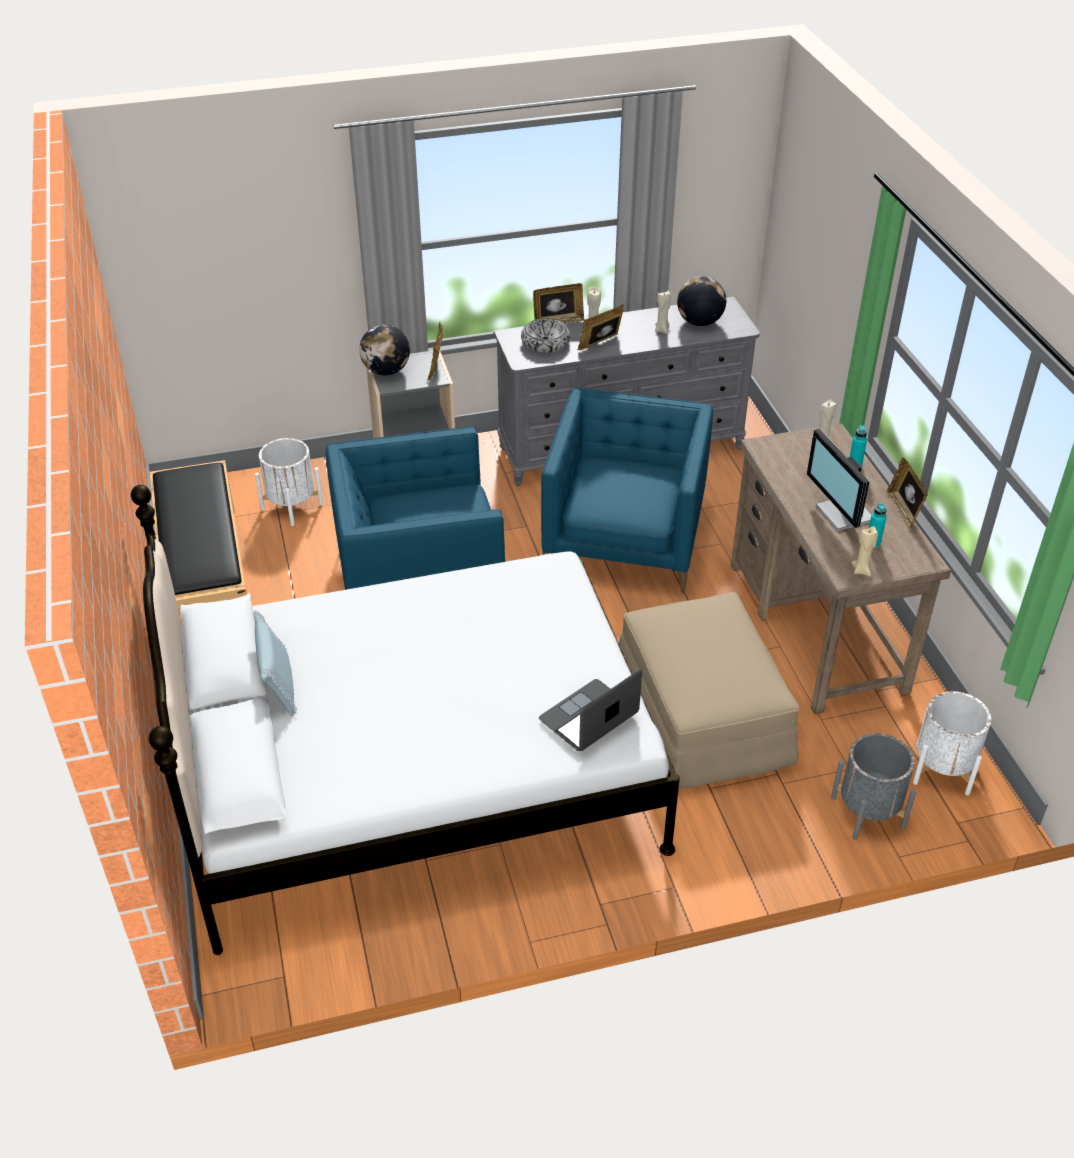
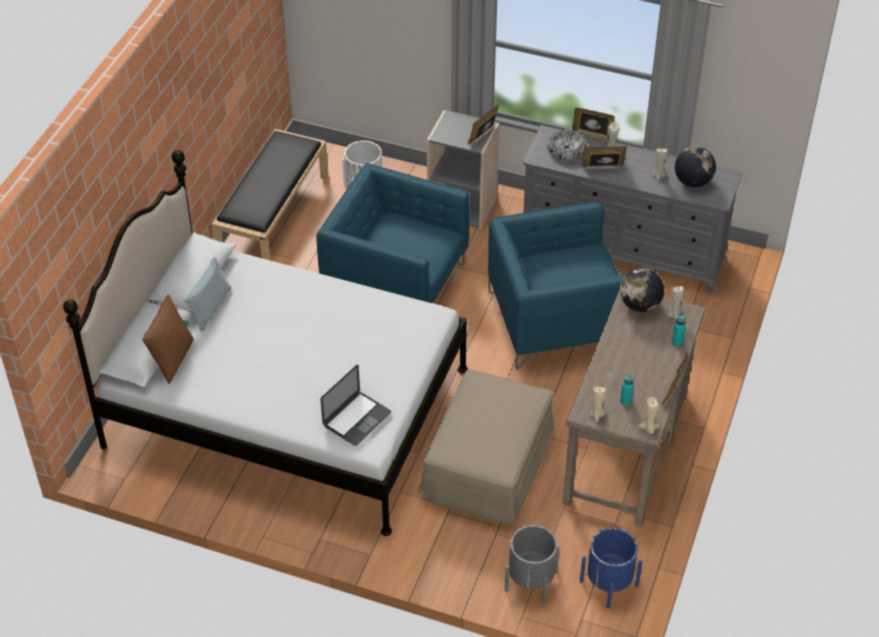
camera: 35 degrees right, 5 degrees up
globe [359,325,410,375] -> globe moved to [620,268,664,312]
laptop [539,669,642,751] -> laptop turned 135 degrees clockwise [321,365,391,446]
blue armchair [541,388,713,594] -> blue armchair turned 150 degrees counterclockwise [488,201,627,370]
monitor [807,429,871,531] -> none
white planter [913,691,991,795] -> blue planter [580,527,642,608]
none -> brown pillow [142,294,194,384]
none -> beige candle [639,397,659,434]

